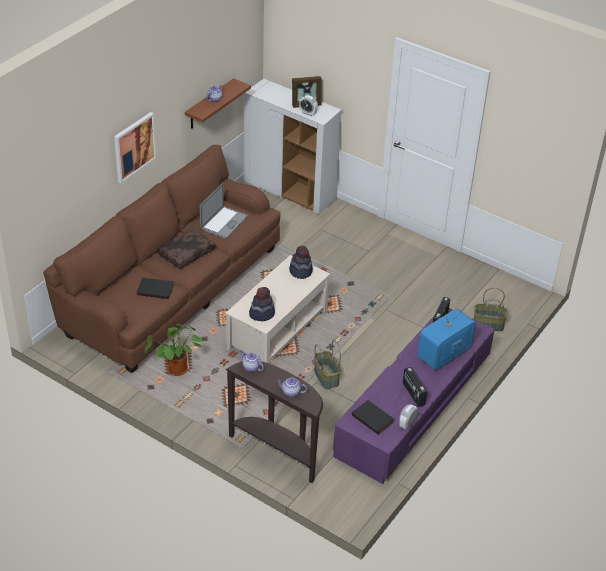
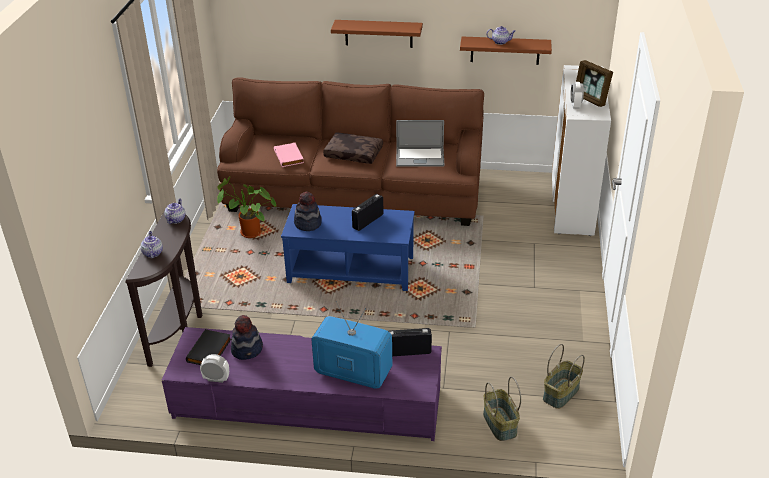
camera: 65 degrees right, 5 degrees down
picture [114,112,156,183] -> brown shelf [331,20,423,48]
black book [137,277,174,299] -> pink book [274,143,304,167]
beige coffee table [225,255,330,364] -> blue coffee table [281,204,415,291]
hat [289,246,313,279] -> hat moved to [231,315,263,360]
basket [314,340,341,389] -> basket moved to [543,344,585,409]
radio [403,367,427,407] -> radio moved to [352,194,384,231]

